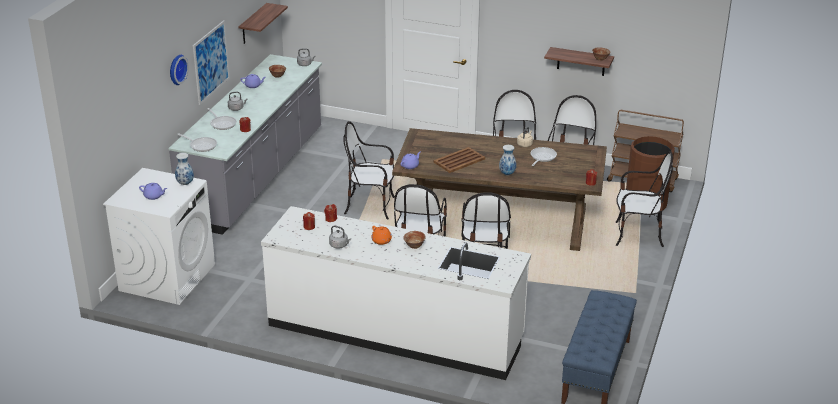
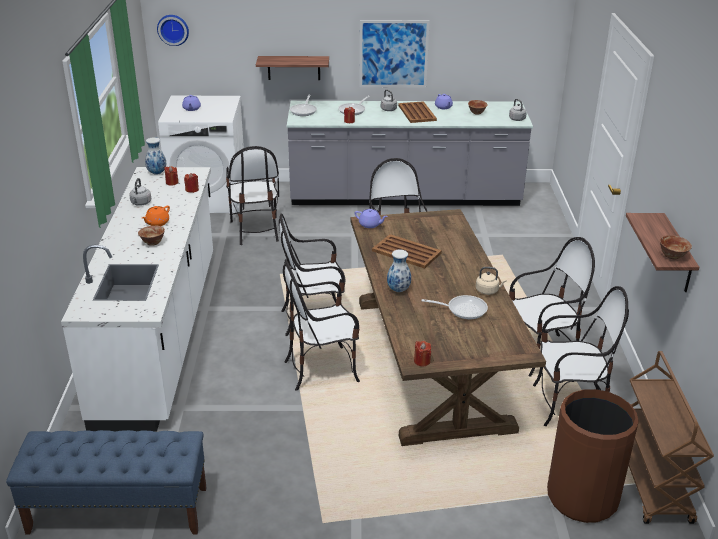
camera: 70 degrees right, 0 degrees up
wall clock [170,55,189,85] -> wall clock moved to [157,15,189,46]
vase [175,153,194,185] -> vase moved to [145,137,166,175]
shelf [239,3,288,44] -> shelf moved to [256,56,329,80]
chair [615,151,673,247] -> chair moved to [226,146,279,245]
none -> brown tray [398,101,437,123]

